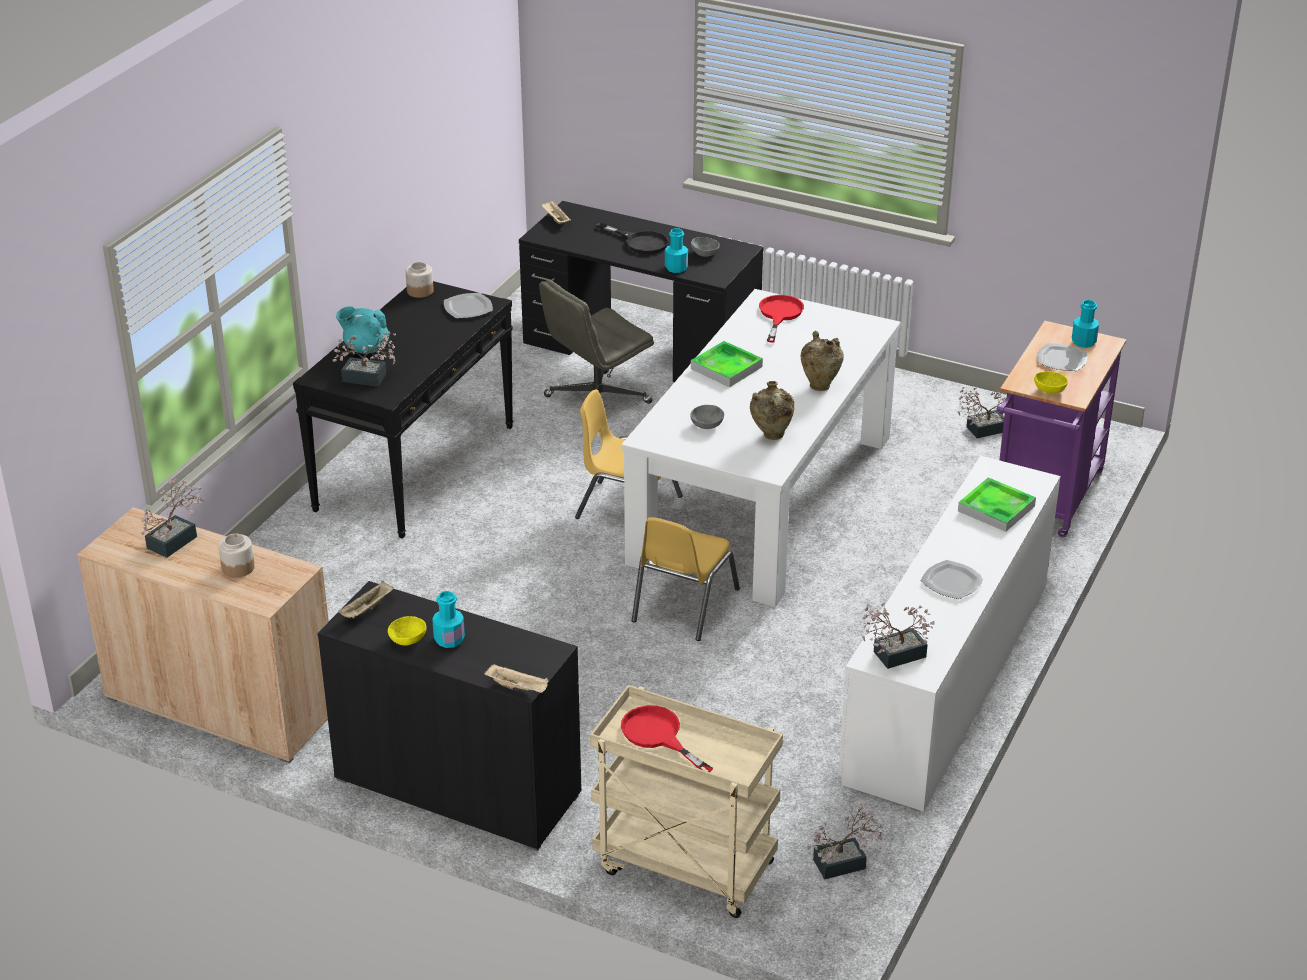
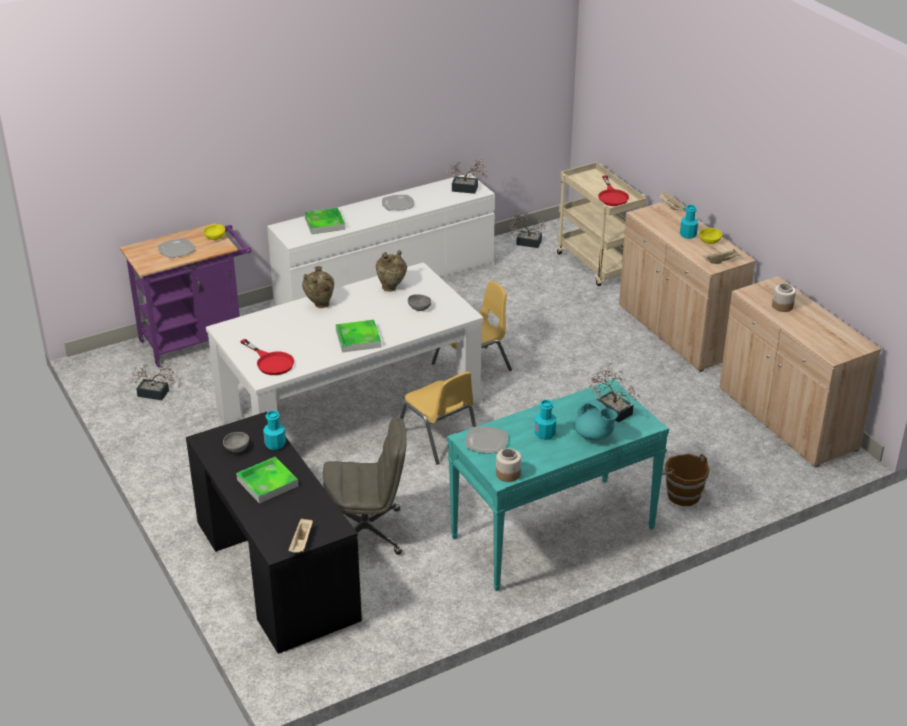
camera: 145 degrees left, 0 degrees up
potted plant [141,478,204,558] -> none
black console table [293,281,514,539] -> turquoise console table [447,379,669,591]
black cabinet [317,581,581,851] -> beige cabinet [619,201,756,372]
black frying pan [596,222,669,254] -> tray [236,457,298,504]
red frying pan [759,295,804,343] -> red frying pan turned 90 degrees counterclockwise [240,339,294,375]
turquoise bottle [1072,300,1099,348] -> turquoise bottle moved to [535,400,556,440]
none -> brown bucket [662,454,710,506]

